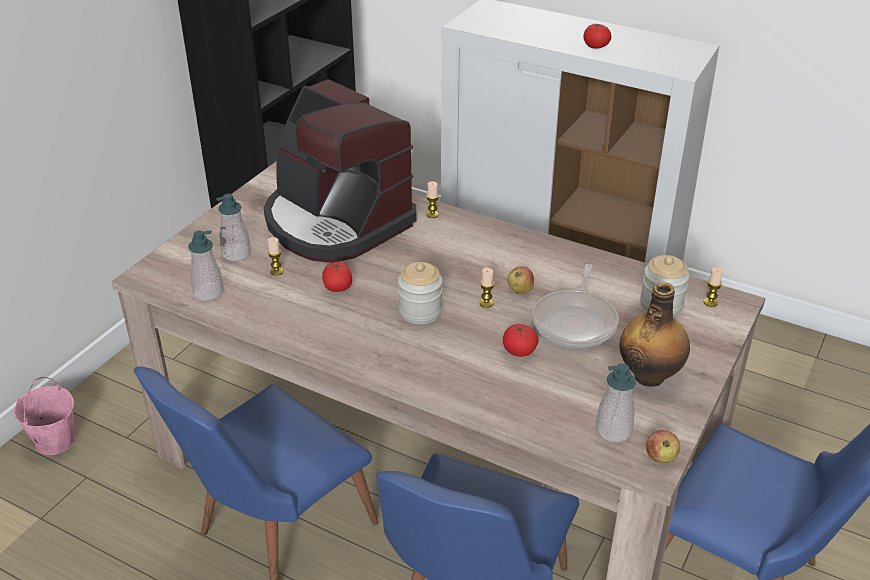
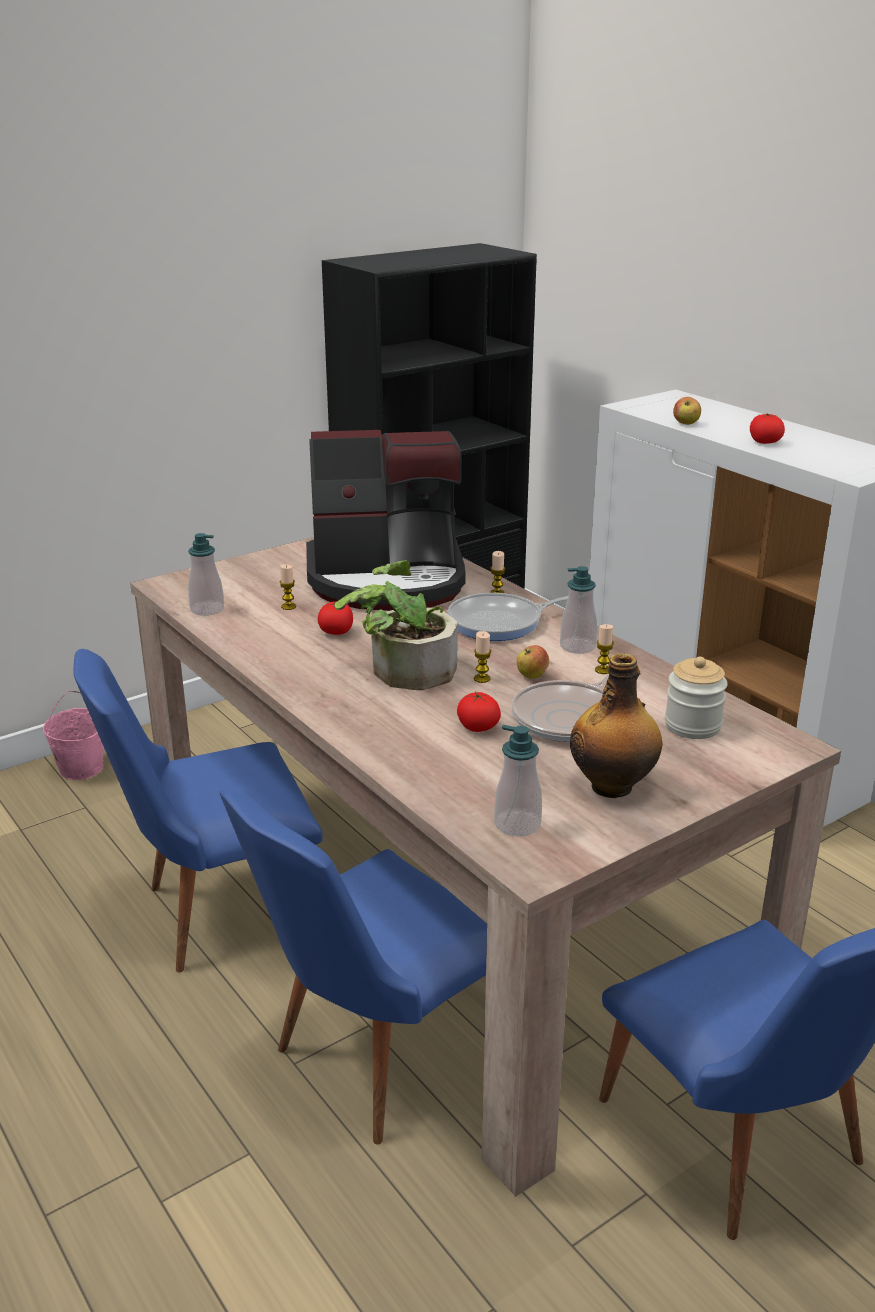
camera: 25 degrees right, 10 degrees down
soap dispenser [216,193,251,261] -> soap dispenser moved to [560,566,597,654]
coffee machine [264,79,416,263] -> coffee machine turned 75 degrees counterclockwise [306,430,465,611]
jar [398,262,442,324] -> potted plant [335,560,458,690]
apple [646,430,680,463] -> apple moved to [673,397,701,425]
candle [704,267,723,307] -> candle moved to [595,624,614,674]
none -> frying pan [448,593,568,641]

